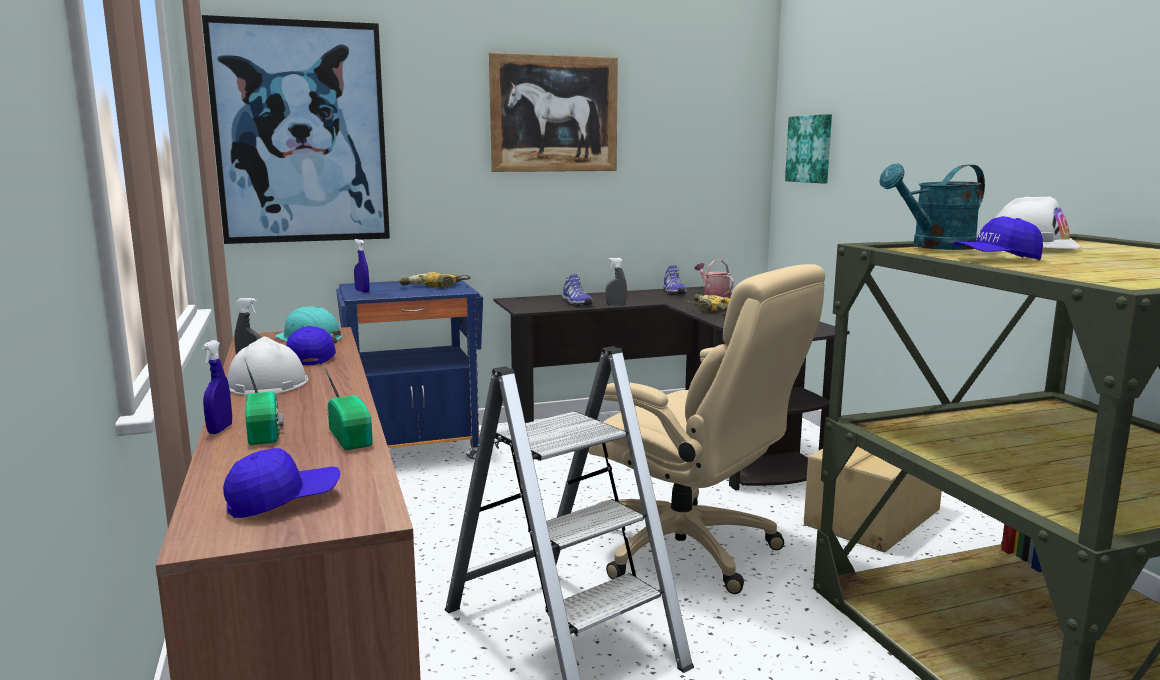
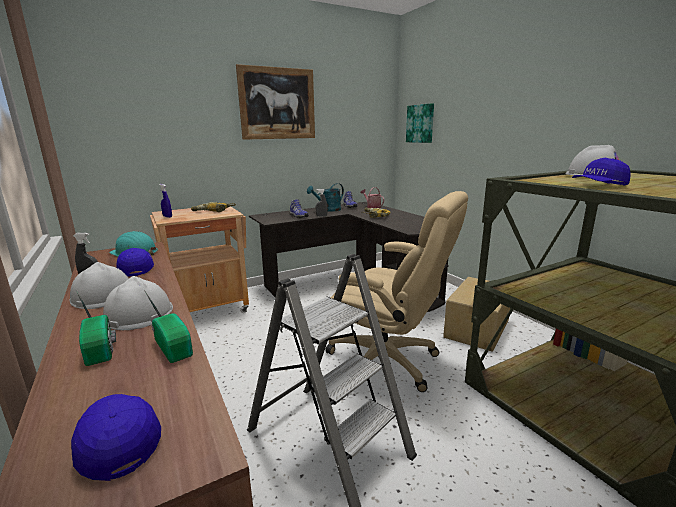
camera: 10 degrees left, 5 degrees up
picture [202,15,390,244] -> none
blue spray bottle [202,340,232,434] -> none
blue cap [223,448,340,518] -> blue cap turned 90 degrees counterclockwise [71,394,161,481]
blue cart [336,280,483,462] -> brown cart [150,206,249,313]
turquoise watering can [879,163,985,250] -> turquoise watering can moved to [307,183,344,211]
none -> white hard hat [103,276,173,330]

